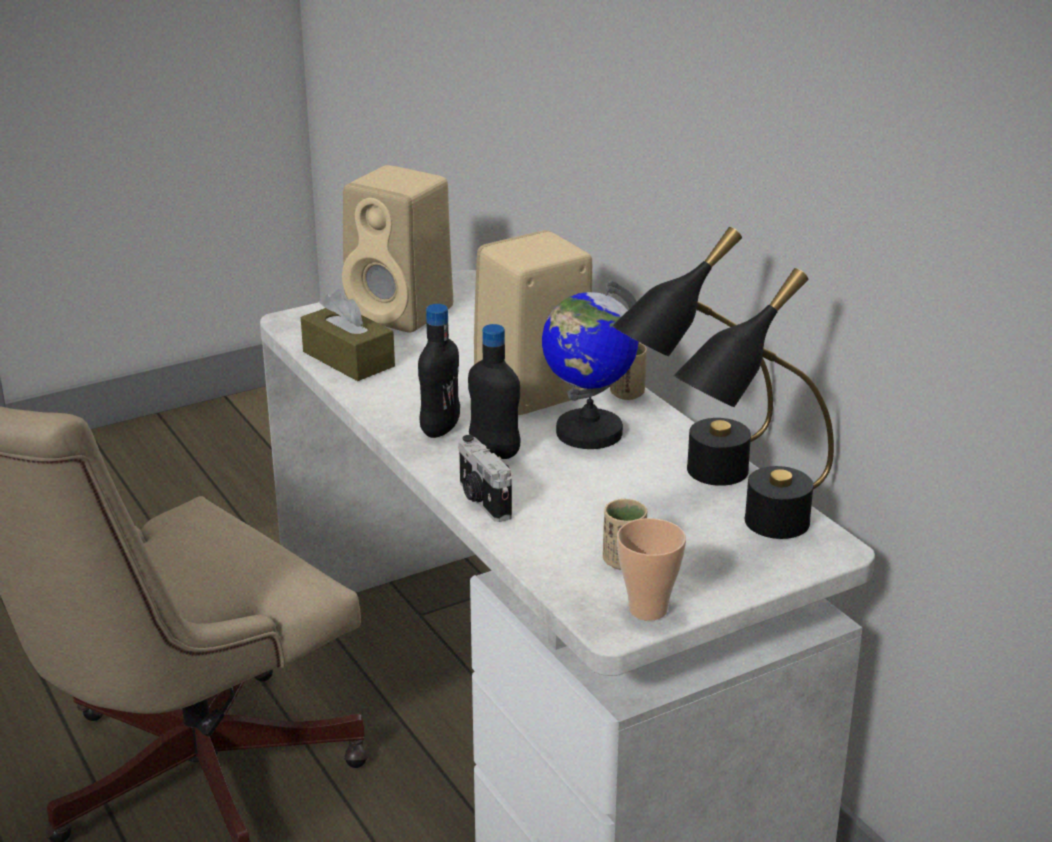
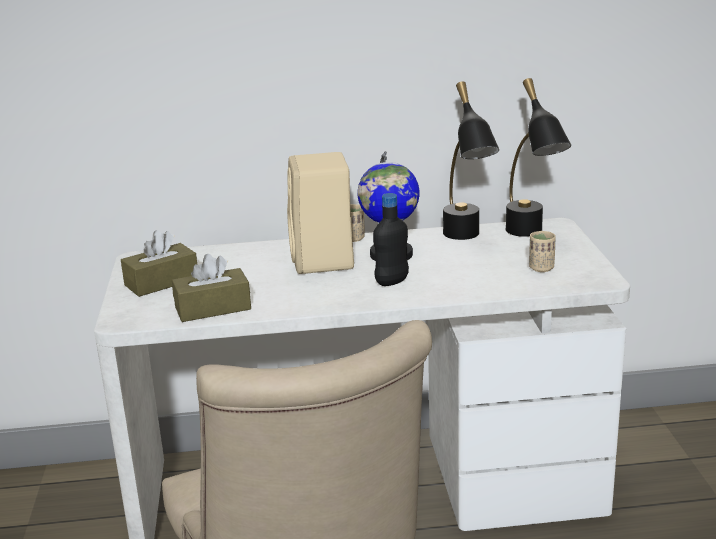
camera: 65 degrees left, 5 degrees down
beige speaker [342,165,453,333] -> brown tissue box [121,230,197,297]
black bottle [418,304,460,438] -> none
camera [459,435,512,522] -> none
cup [617,518,686,621] -> none

